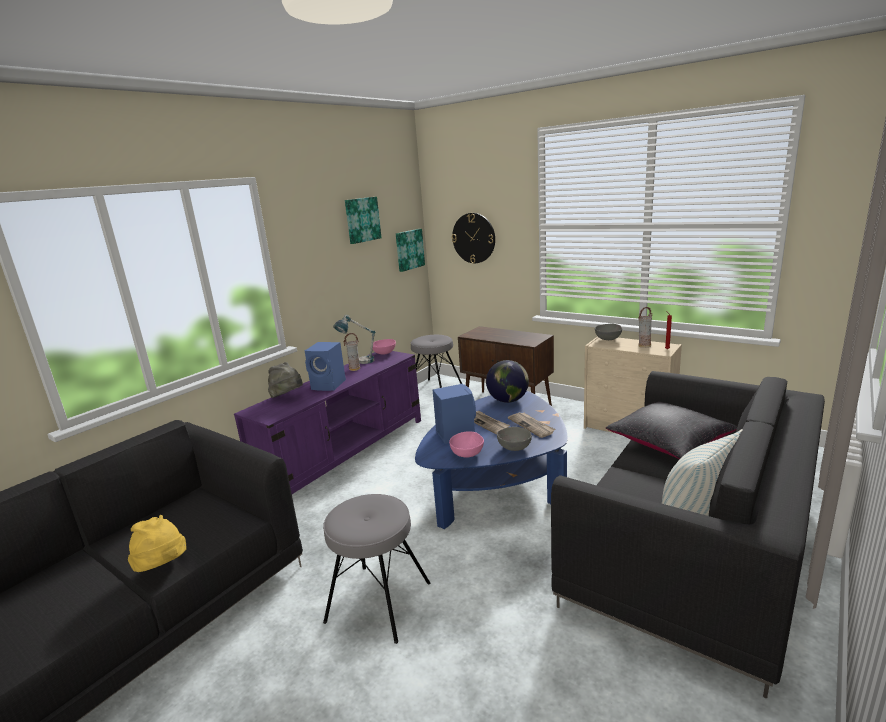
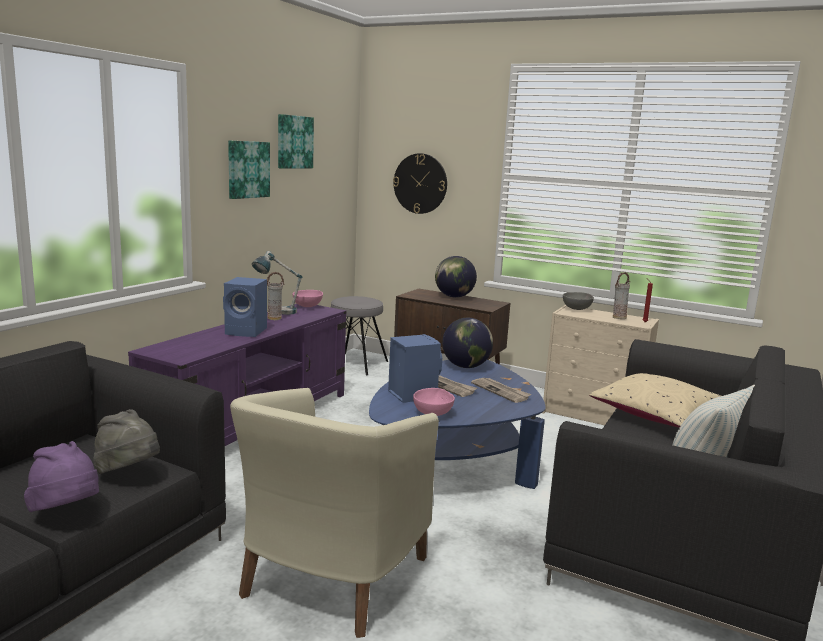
camera: 10 degrees left, 5 degrees down
yellow hat [128,515,187,572] -> purple hat [24,441,99,512]
grey hat [268,362,303,398] -> grey hat moved to [93,409,160,474]
grey stool [323,494,431,644] -> beige armchair [230,388,439,638]
picture [396,229,425,272] -> picture moved to [228,141,270,199]
grey bowl [497,427,532,451] -> none
black pillow [606,402,737,460] -> beige pillow [589,373,721,428]
none -> globe [435,256,477,298]

